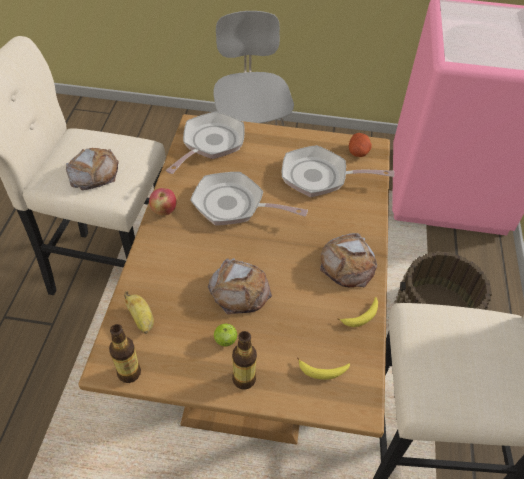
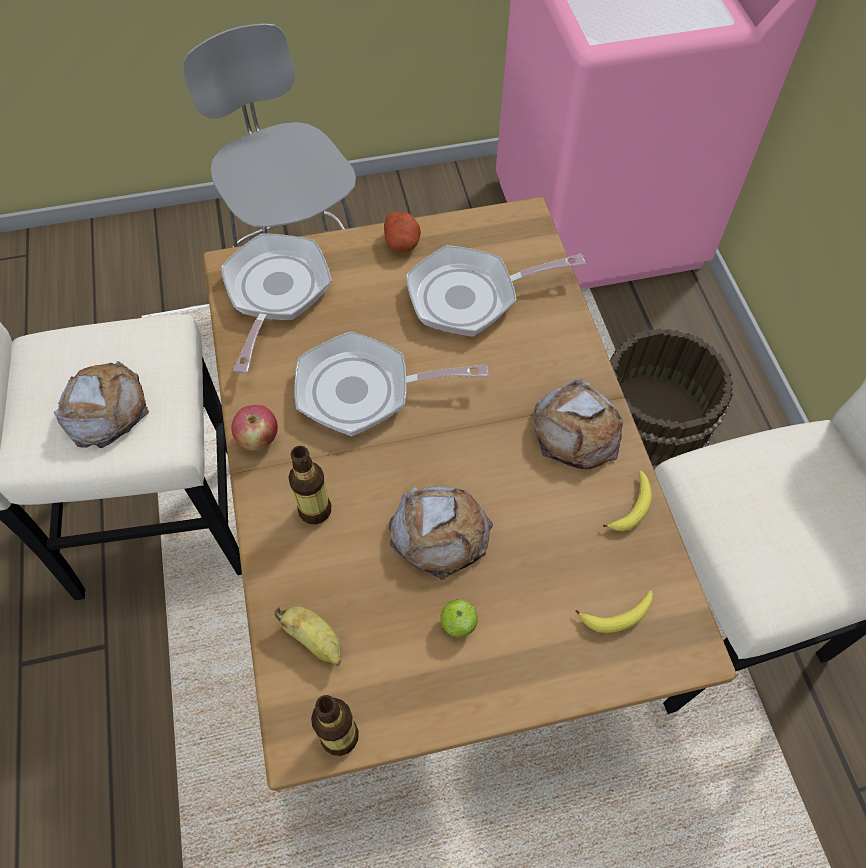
camera: 20 degrees left, 10 degrees up
bottle [232,331,257,390] -> bottle moved to [288,446,331,524]
potato [349,133,372,157] -> potato moved to [384,212,421,252]

